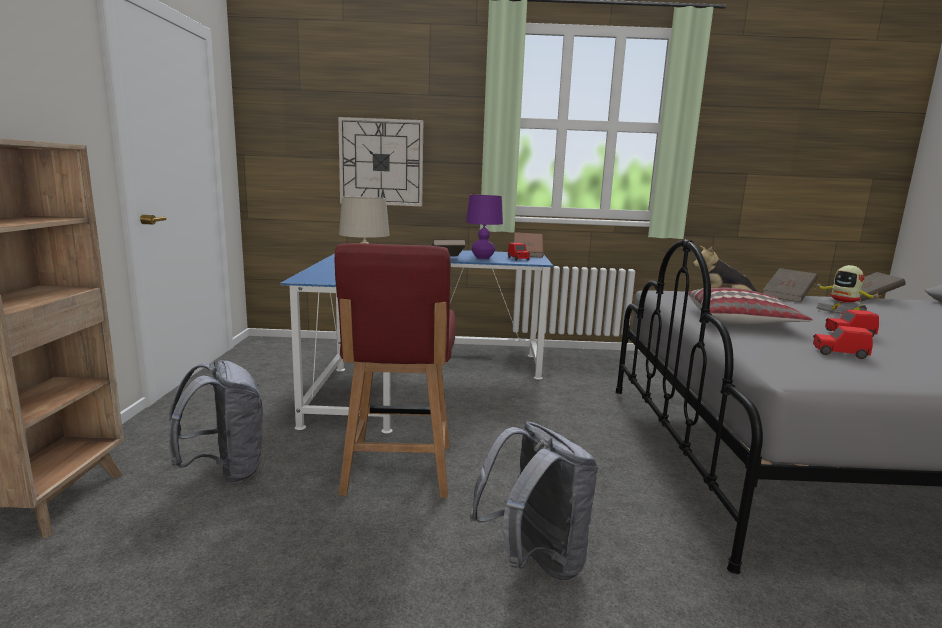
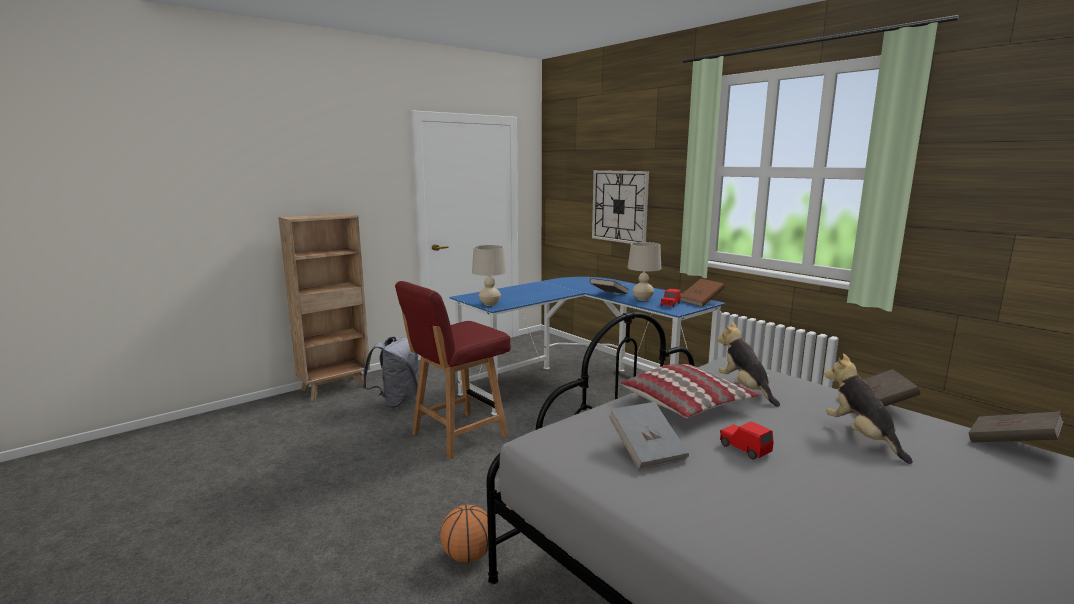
camera: 50 degrees right, 0 degrees up
purple table lamp [466,195,503,259] -> beige table lamp [628,242,661,301]
grey backpack [470,421,598,581] -> none
red toy car [813,326,873,359] -> grey book [609,402,689,470]
toy robot [814,265,881,314] -> plush toy [825,353,912,464]
none -> basketball [440,505,488,563]

